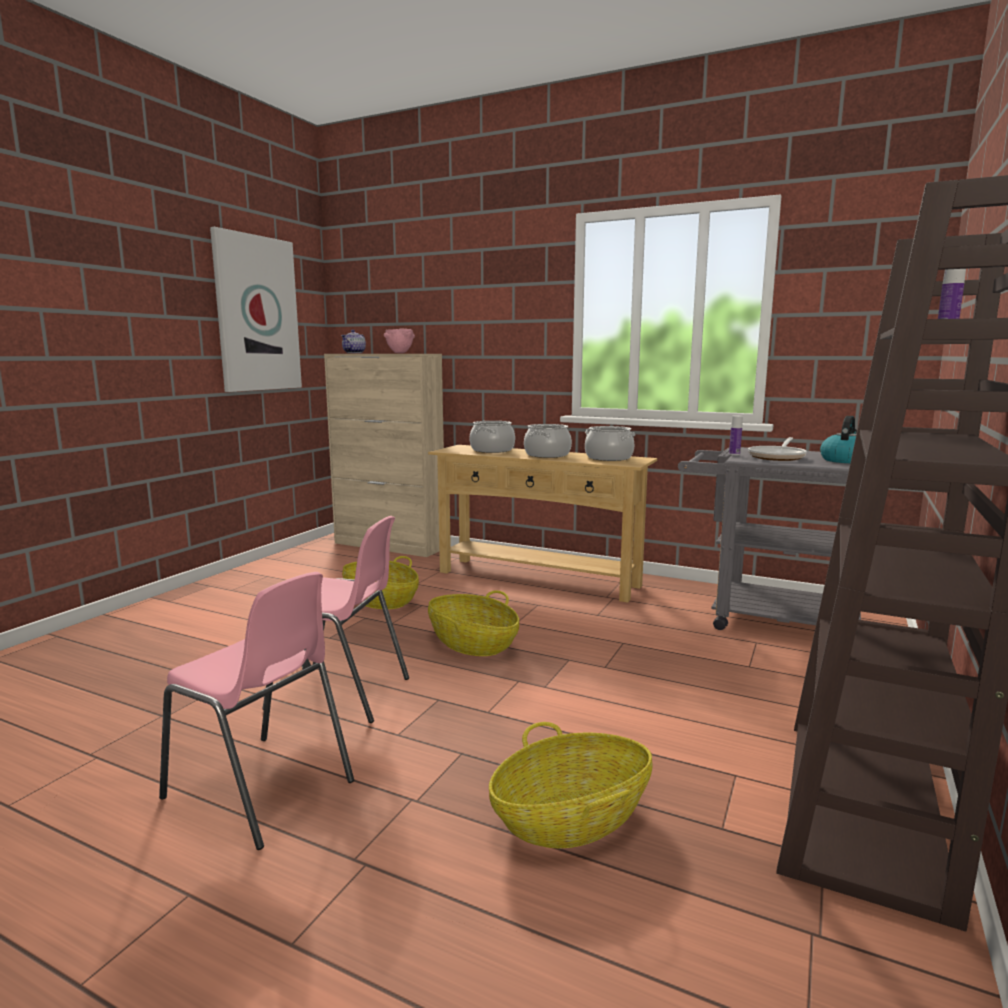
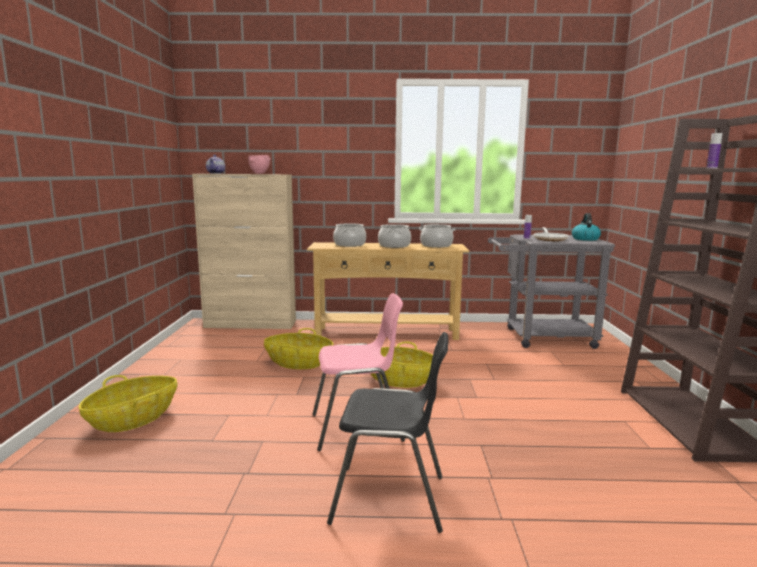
camera: 25 degrees left, 0 degrees up
pink chair [159,572,354,850] -> black chair [327,332,448,533]
picture [210,227,302,392] -> none
basket [489,722,653,849] -> basket moved to [79,375,177,432]

